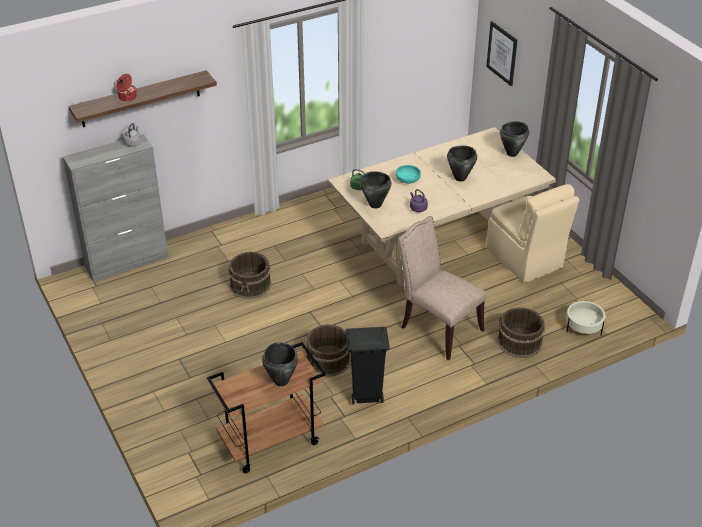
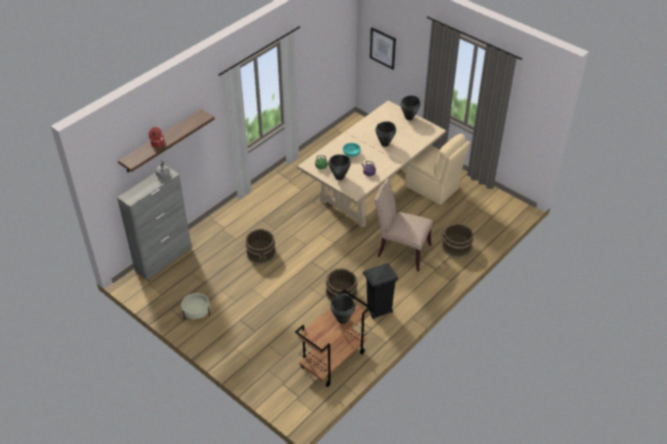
camera: 20 degrees left, 5 degrees up
beige planter [566,301,606,336] -> beige planter moved to [181,293,210,320]

